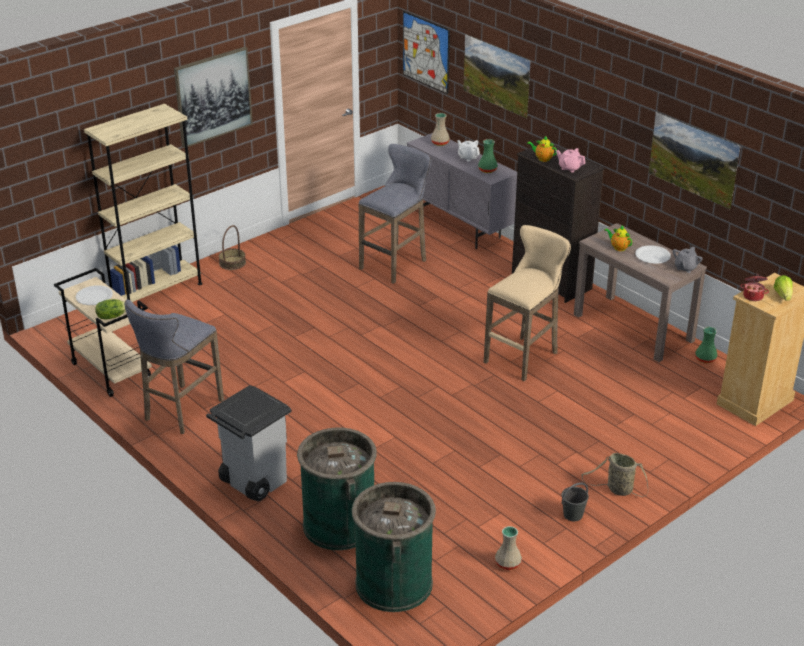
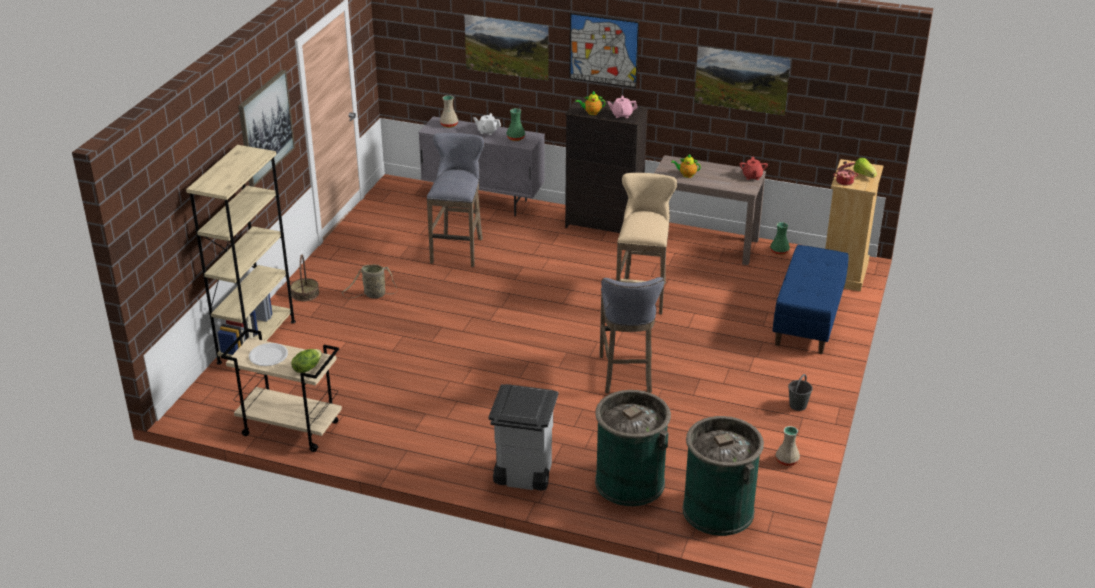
camera: 30 degrees left, 0 degrees up
grey stool [124,300,224,434] -> grey stool moved to [600,277,664,394]
picture [403,11,450,95] -> picture moved to [569,13,639,88]
basket [582,453,648,497] -> basket moved to [342,264,397,299]
white plate [635,245,671,264] -> none
grey teapot [673,247,703,273] -> red teapot [739,157,768,180]
none -> blue bench [773,245,849,354]

